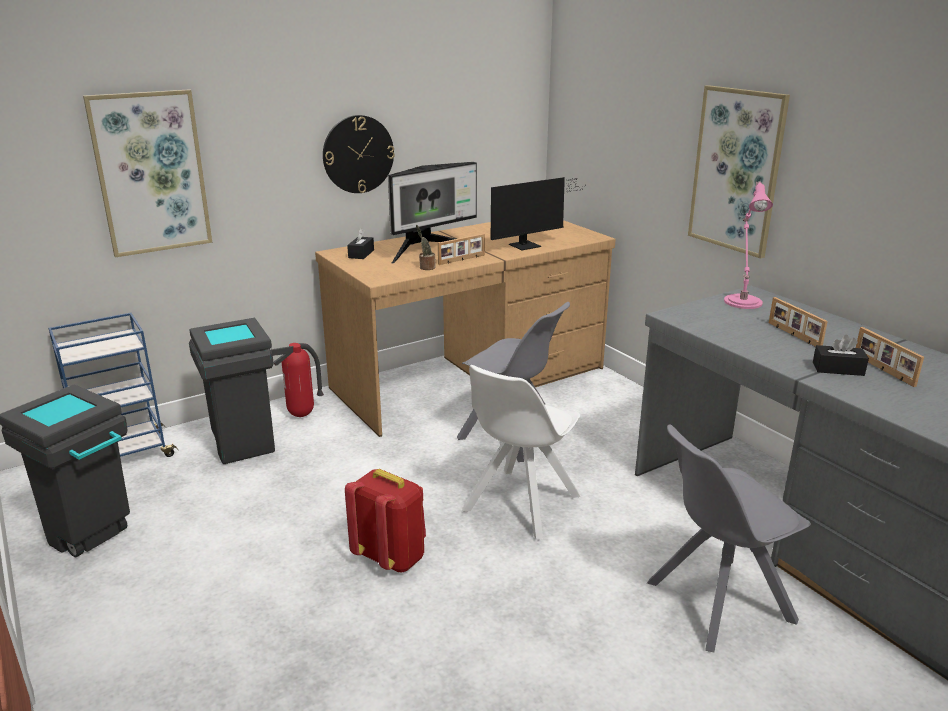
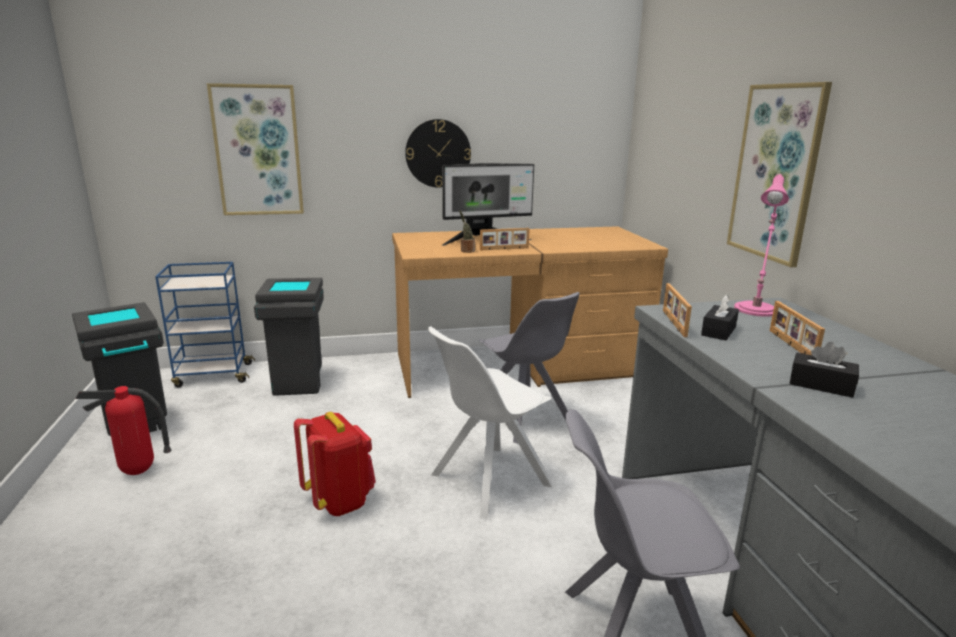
camera: 20 degrees right, 5 degrees down
fire extinguisher [271,343,324,417] -> fire extinguisher moved to [76,386,172,475]
black tissue box [347,228,374,259] -> black tissue box moved to [701,295,739,340]
monitor [491,177,587,250] -> none
picture frame [856,327,924,387] -> picture frame moved to [663,283,692,337]

